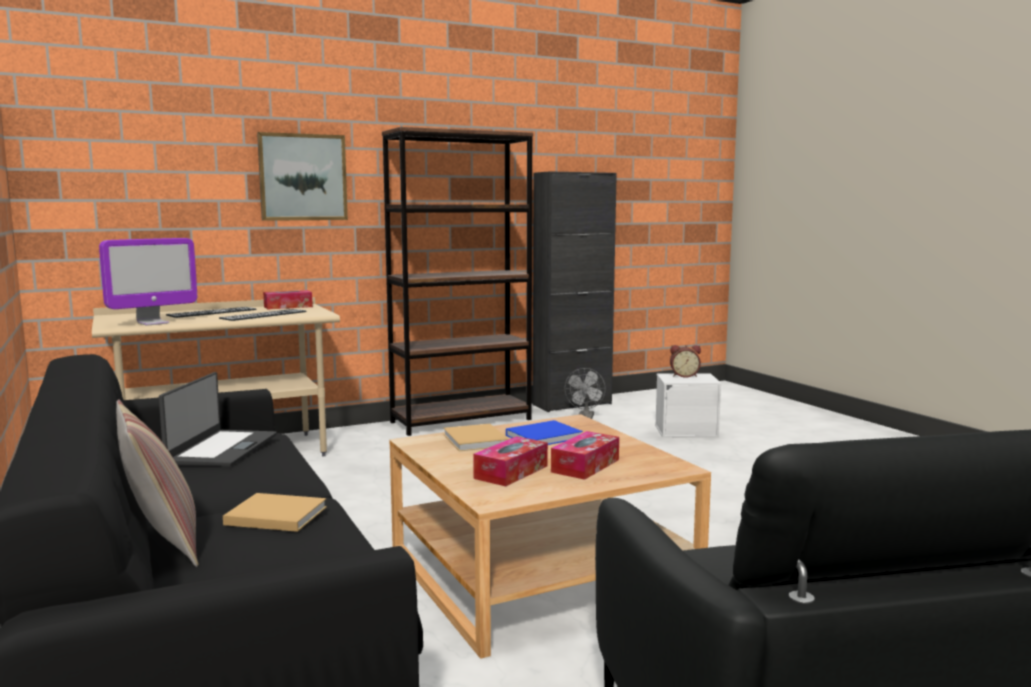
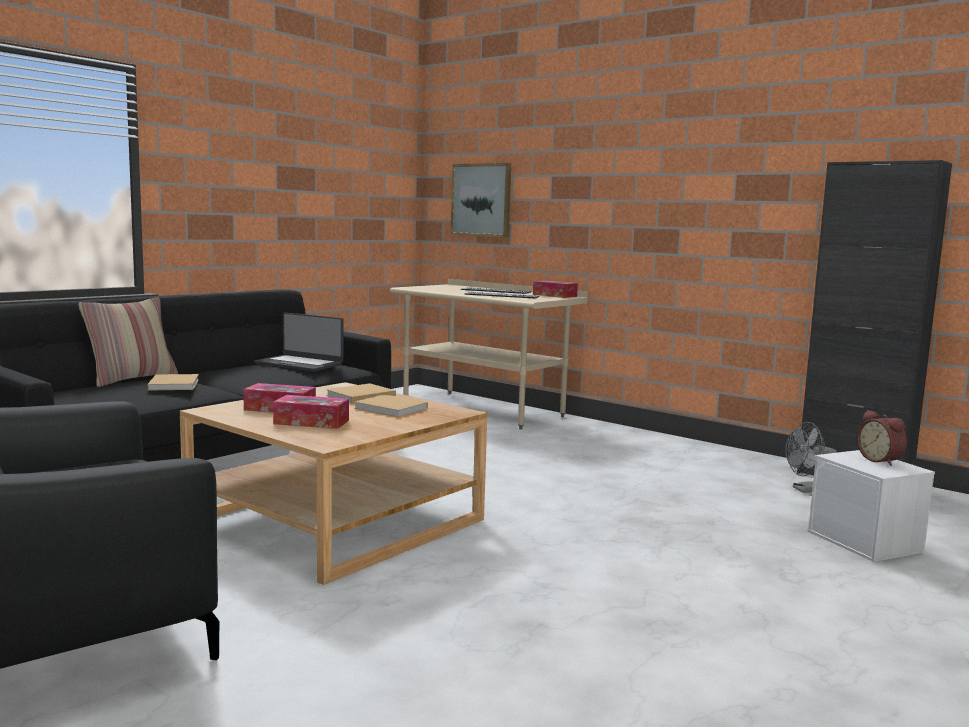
camera: 65 degrees right, 0 degrees up
monitor [99,238,197,326] -> none
laptop [159,372,277,467] -> laptop turned 45 degrees clockwise [254,312,343,371]
picture [257,132,348,221] -> picture moved to [451,163,511,238]
brown bookcase [382,127,533,436] -> none
blue book [506,420,583,445] -> beige book [354,394,428,417]

